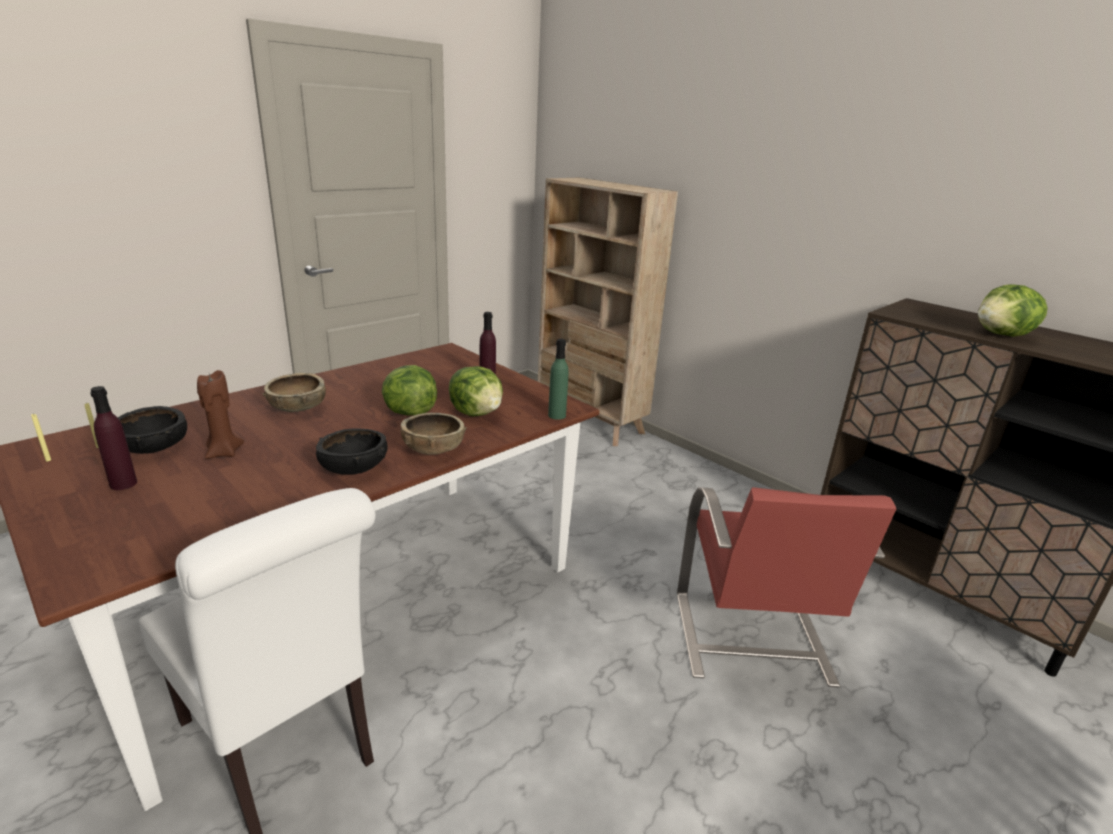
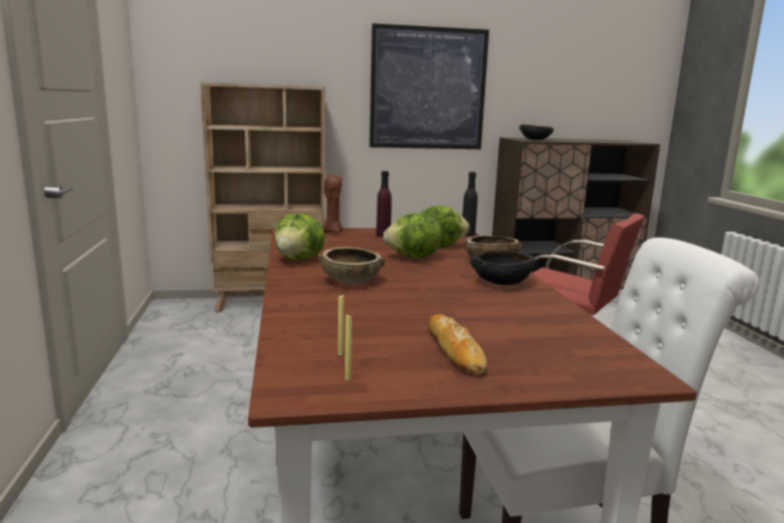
camera: 55 degrees left, 10 degrees down
purple bottle [90,386,137,490] -> bread [428,314,487,375]
black bowl [118,406,187,454] -> black bowl moved to [519,124,554,140]
brown candle [197,370,244,459] -> brown candle moved to [323,174,343,233]
green bottle [548,339,569,420] -> black bottle [462,172,478,236]
lettuce [978,284,1048,337] -> lettuce moved to [274,213,325,260]
none -> picture [369,23,489,149]

